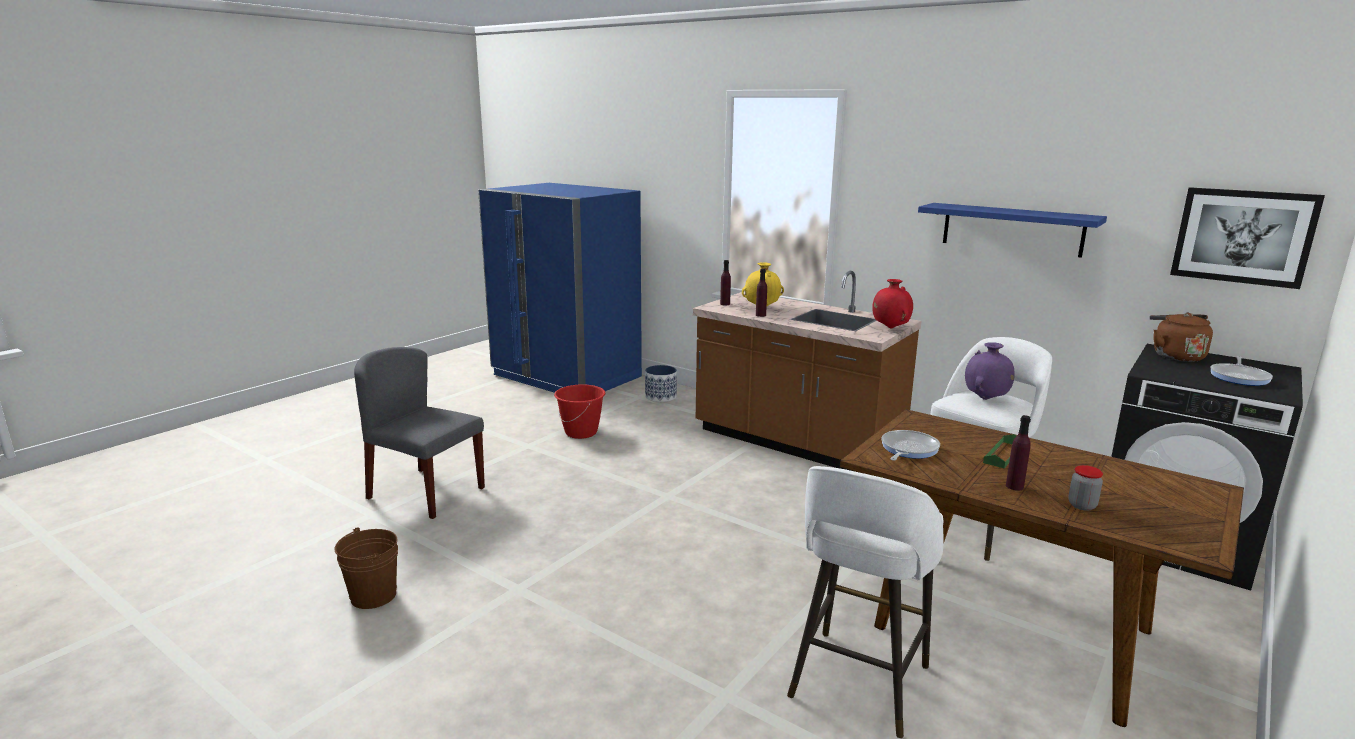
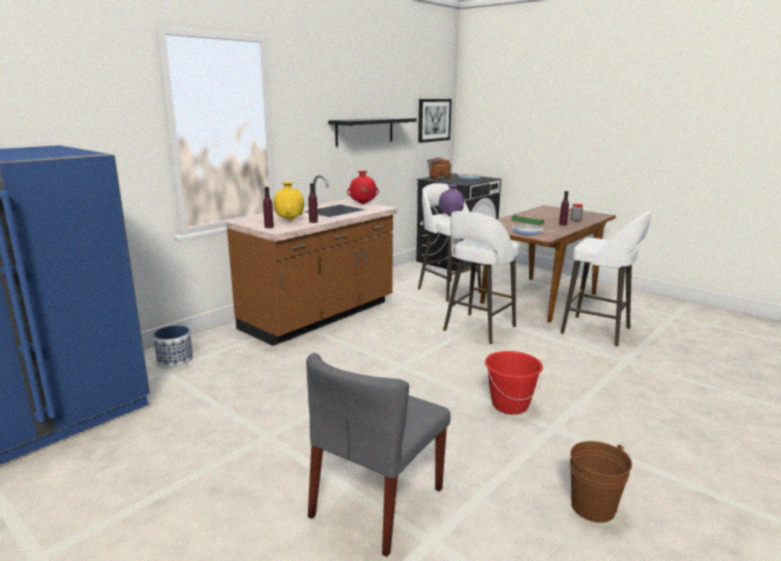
camera: 85 degrees left, 0 degrees up
red bucket [554,384,606,439] -> red bucket moved to [485,351,543,415]
blue shelf [918,203,1107,258] -> black shelf [328,117,417,146]
none -> white stool [443,211,519,344]

